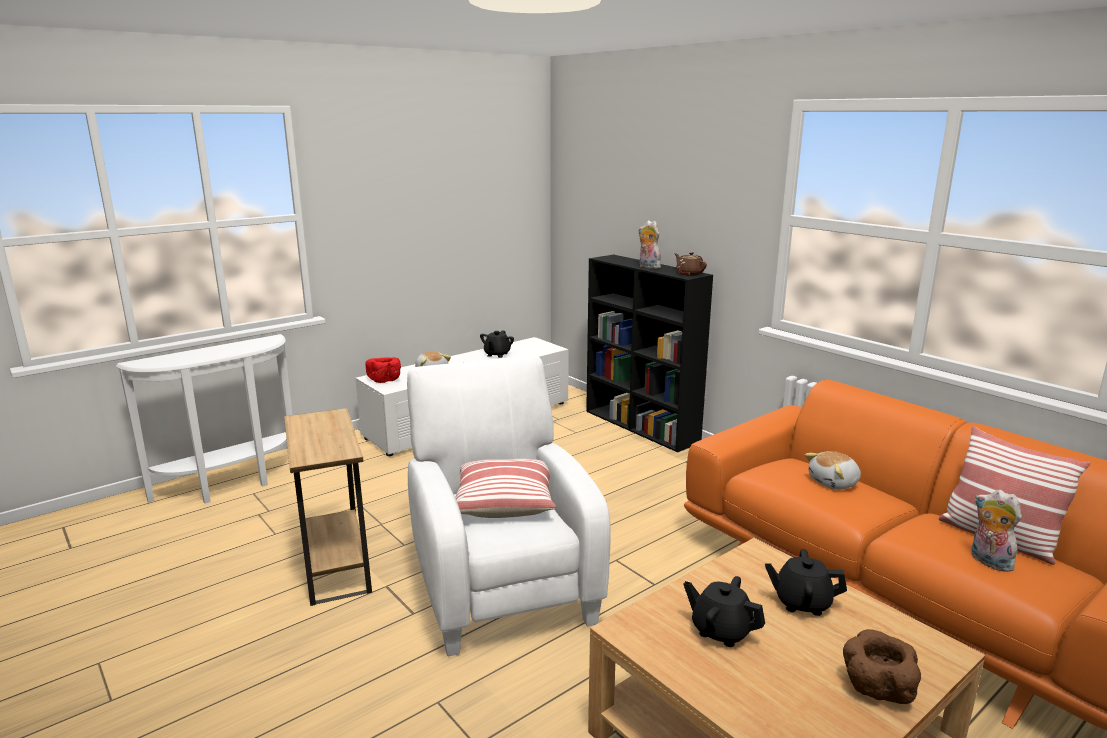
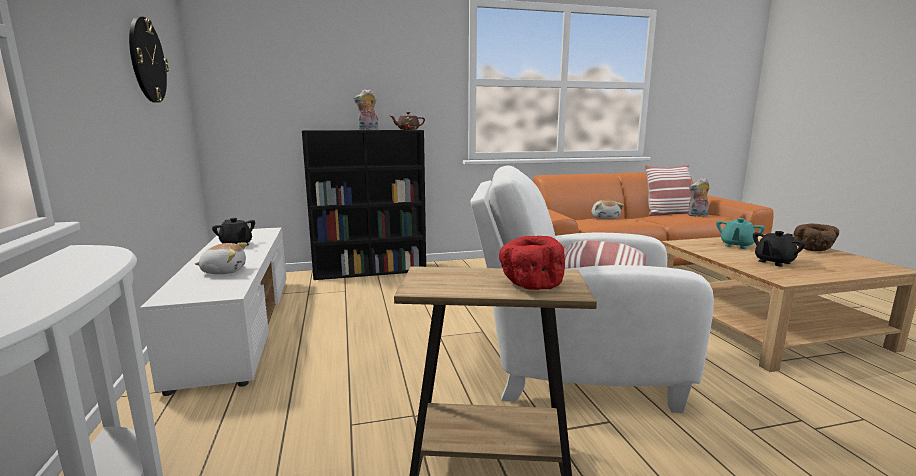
camera: 65 degrees left, 5 degrees down
red bowl [365,357,401,383] -> red bowl moved to [499,236,565,290]
black teapot [765,549,847,616] -> turquoise teapot [716,218,765,249]
none -> wall clock [129,16,169,103]

